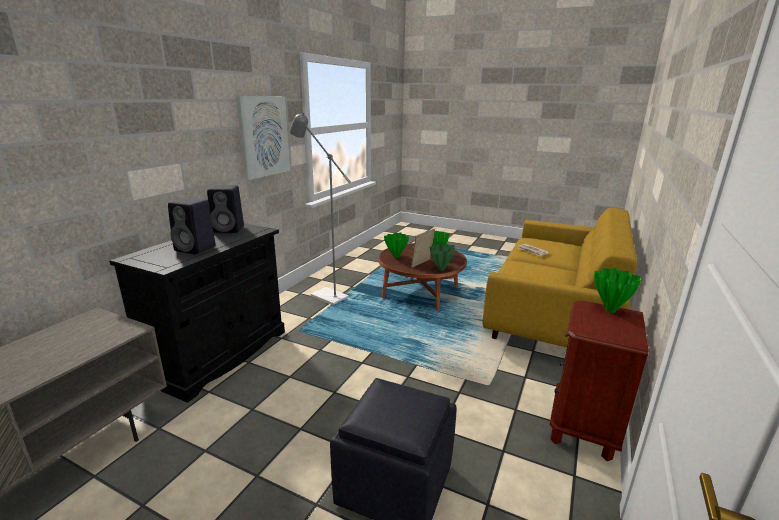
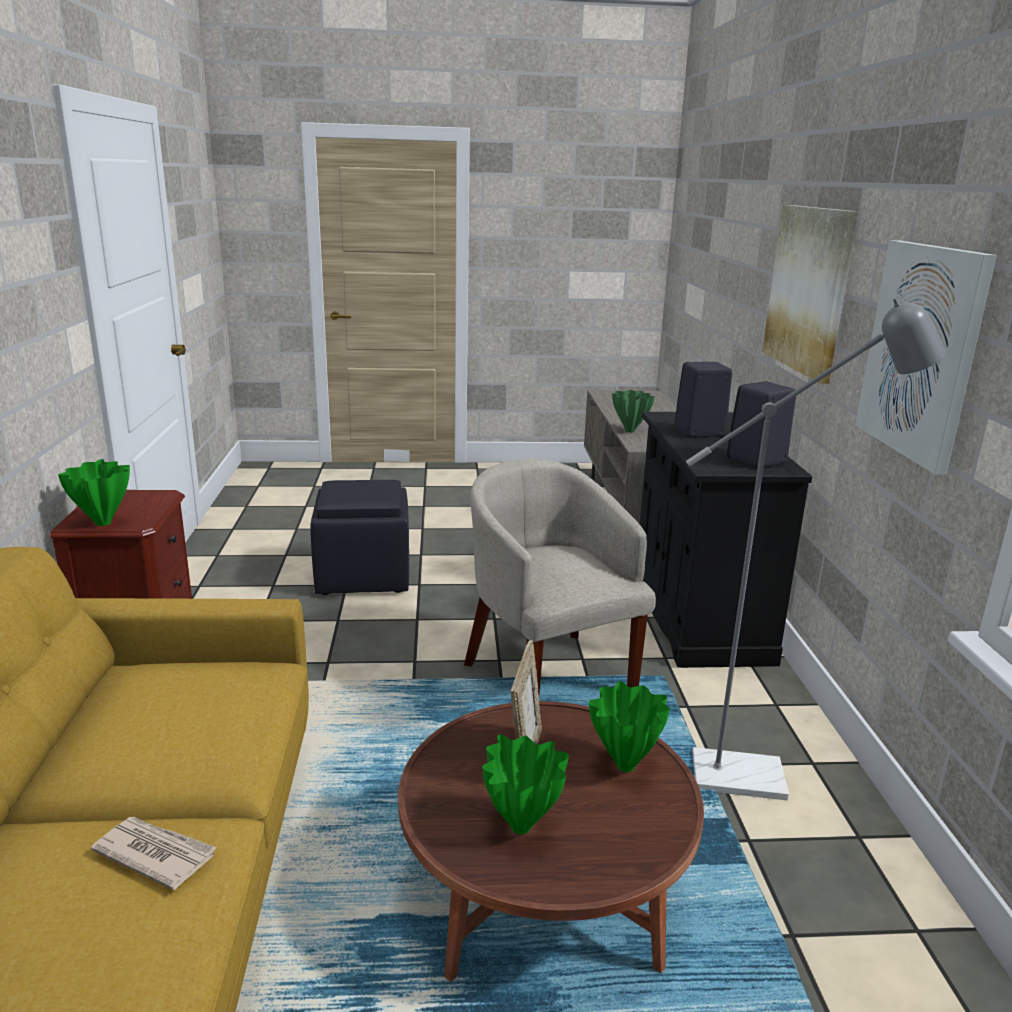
camera: 150 degrees right, 0 degrees up
green vase [430,244,455,271] -> green vase moved to [612,390,655,433]
none -> beige armchair [464,459,656,694]
none -> picture [762,205,858,384]

